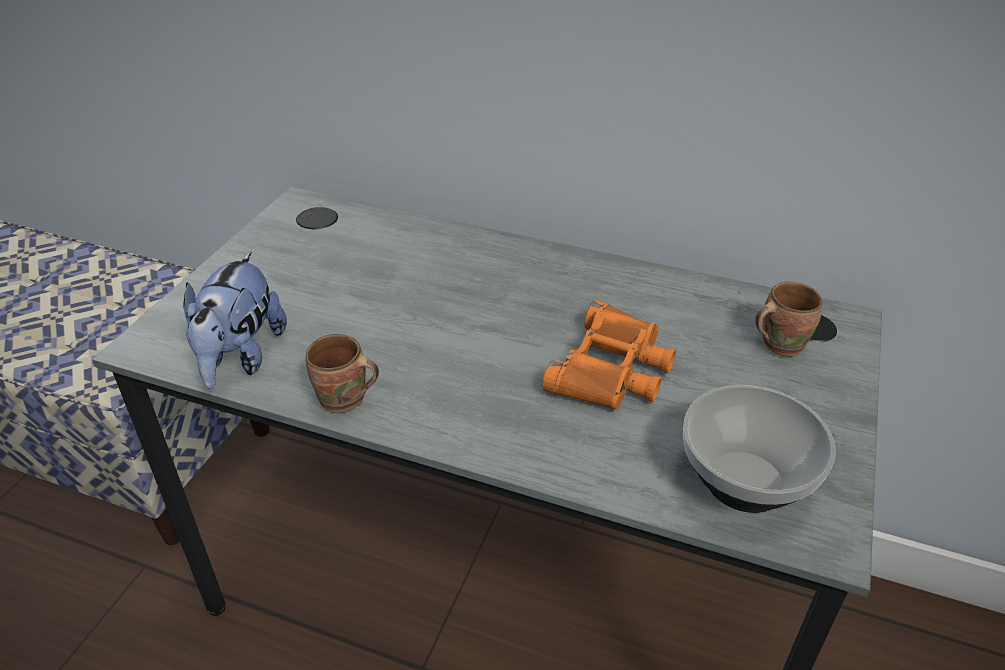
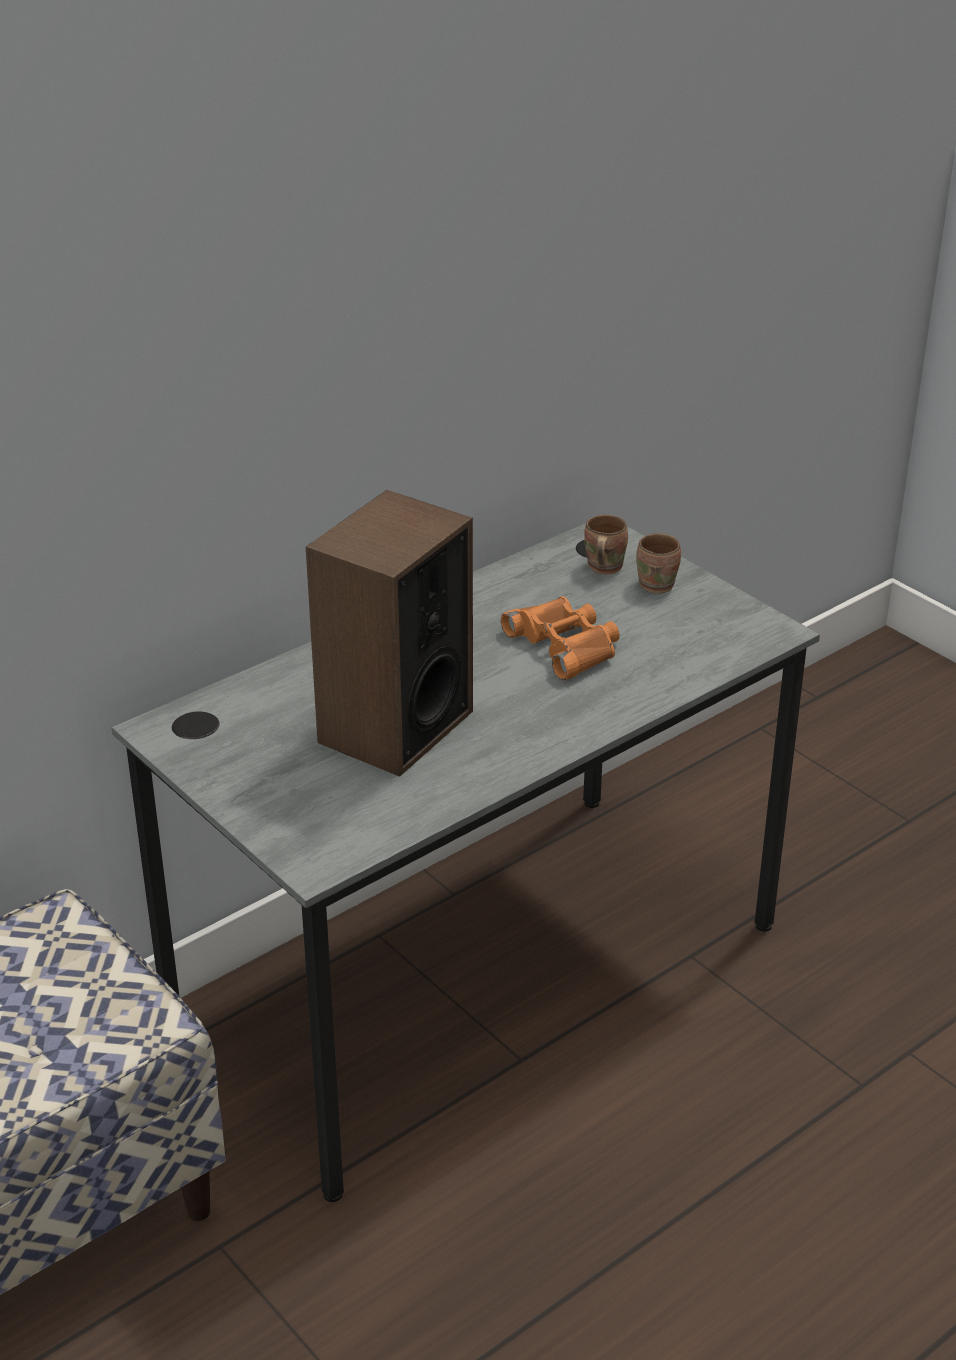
camera: 60 degrees left, 5 degrees down
plush toy [183,251,287,389] -> none
brown mug [305,334,379,413] -> brown mug moved to [636,533,681,594]
bowl [683,385,836,513] -> none
none -> speaker [306,490,473,777]

